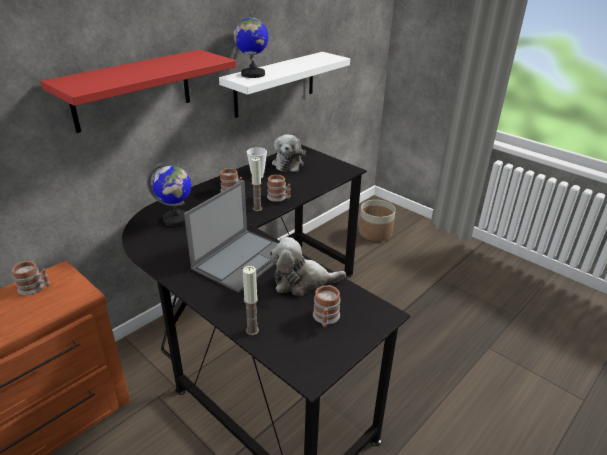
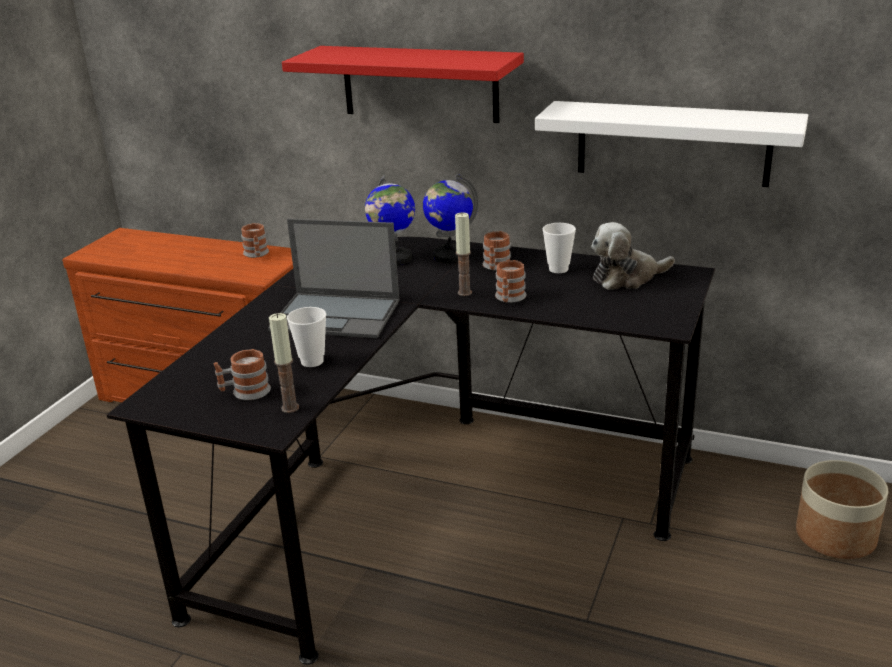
camera: 70 degrees right, 5 degrees down
globe [234,12,268,78] -> globe moved to [423,174,479,263]
candle [243,266,259,335] -> candle moved to [269,313,299,413]
plush toy [269,237,346,296] -> cup [287,307,326,367]

